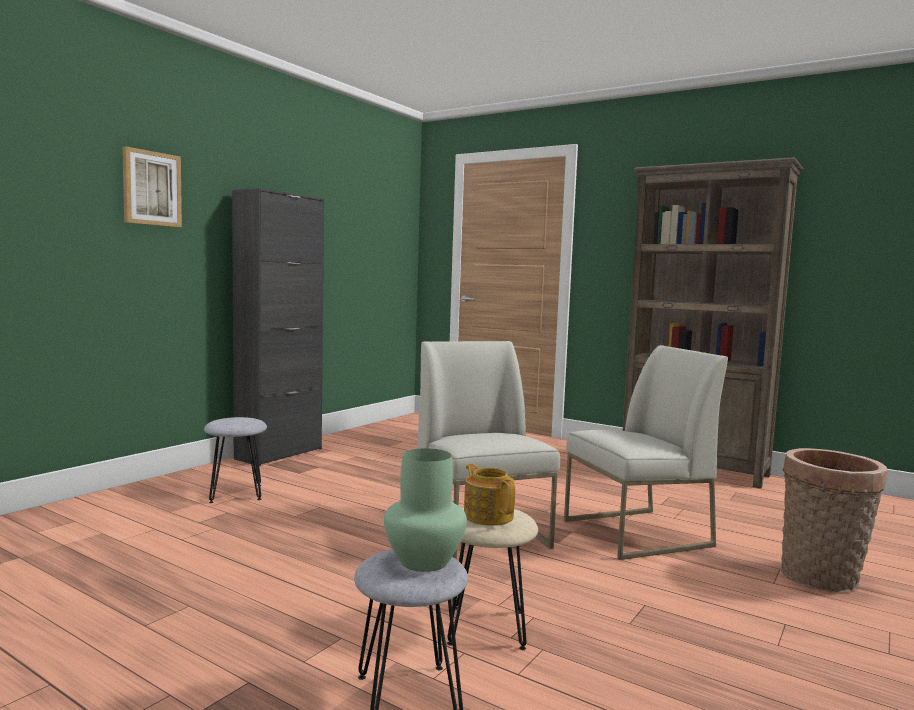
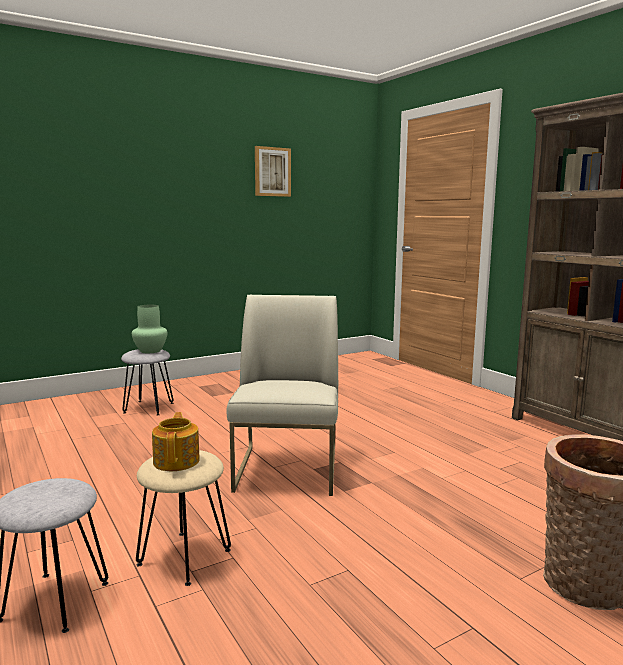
camera: 25 degrees right, 5 degrees up
picture [122,146,182,227] -> picture moved to [255,146,291,197]
black cabinet [232,188,324,466] -> none
green vase [384,448,467,572] -> green vase moved to [132,305,167,353]
white chair [564,345,728,560] -> none

